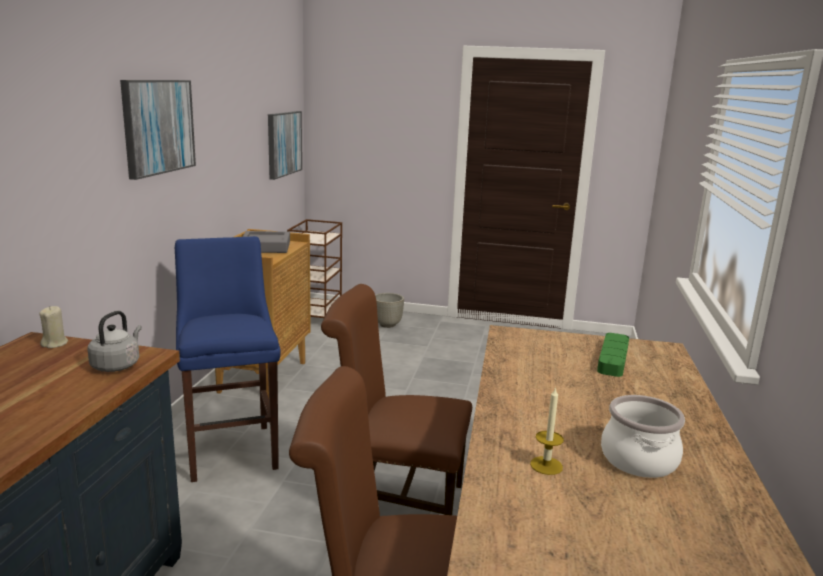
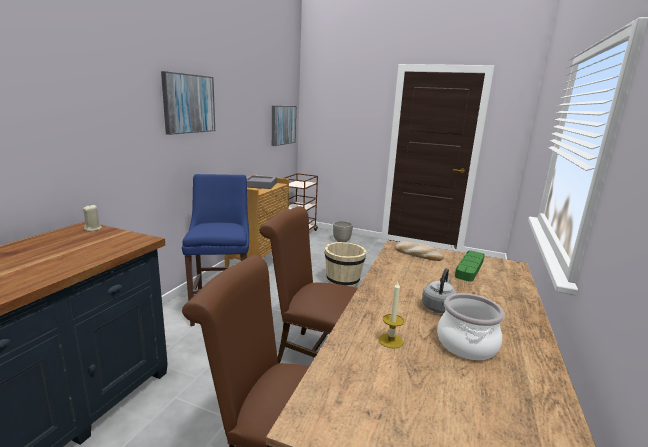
camera: 10 degrees right, 0 degrees up
grey kettle [87,311,142,372] -> grey kettle moved to [422,268,458,313]
none -> beige bucket [325,242,366,287]
none -> bread [395,241,444,261]

